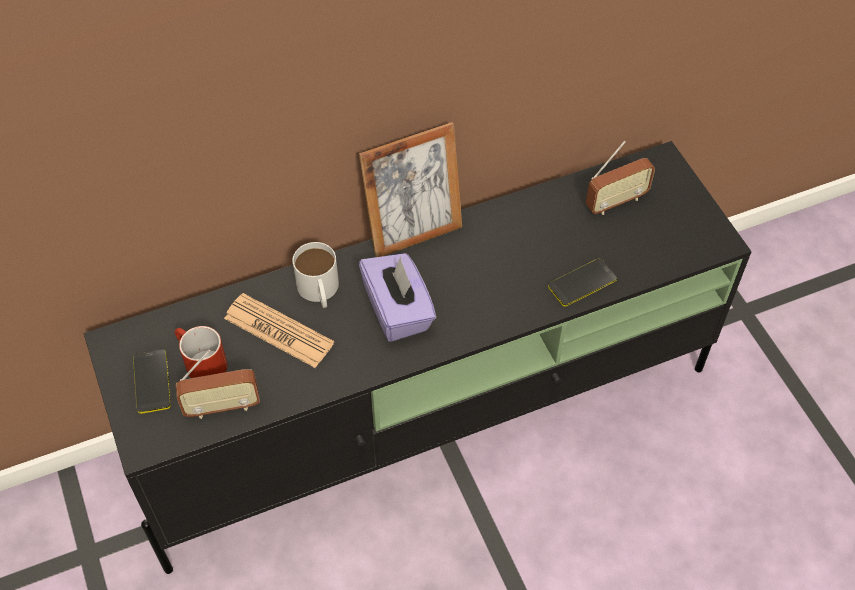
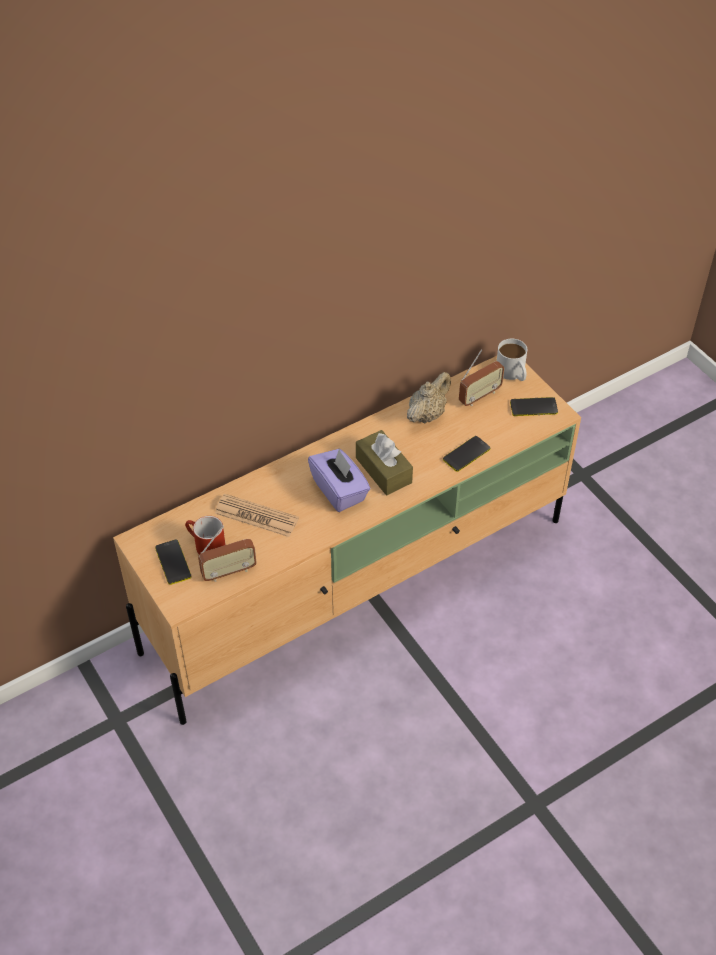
camera: 10 degrees left, 5 degrees down
black tv stand [84,141,752,574] -> beige tv stand [113,356,581,725]
white mug [293,242,339,308] -> white mug moved to [497,339,527,381]
picture frame [359,122,462,257] -> none
none -> brown tissue box [356,430,413,495]
none -> beige teapot [407,372,451,424]
none -> phone [510,397,558,416]

